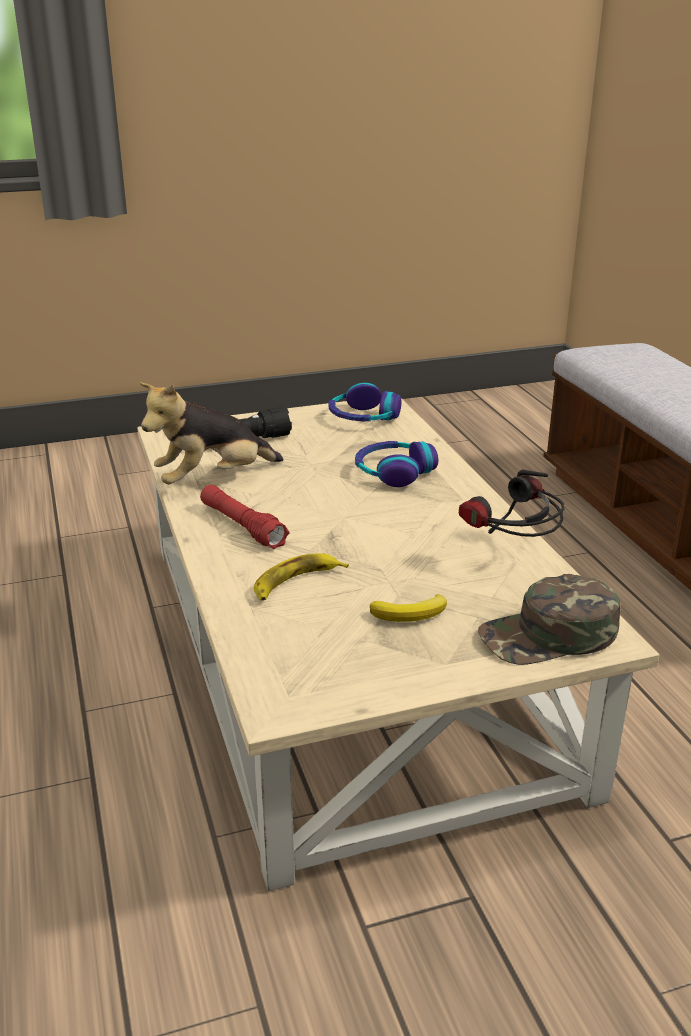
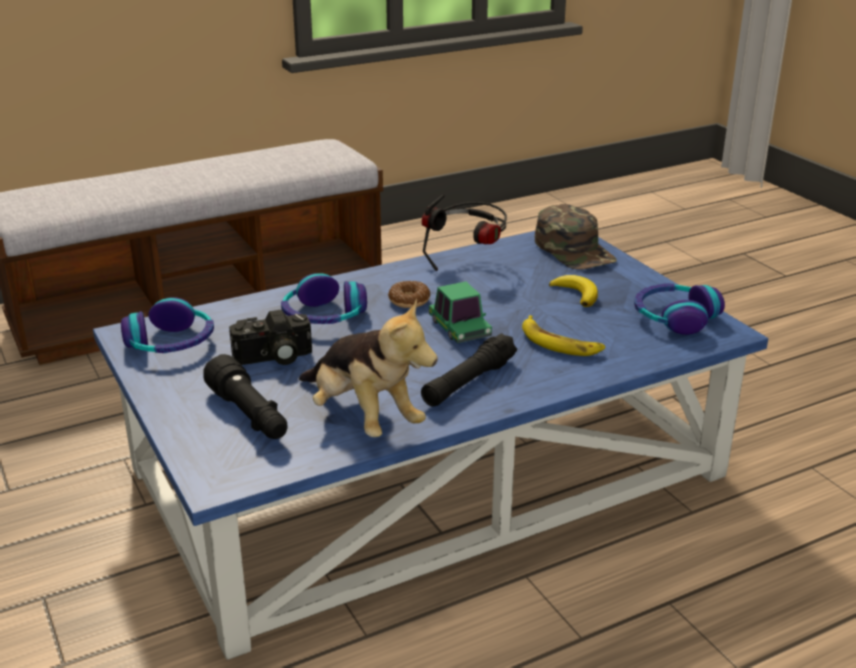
camera: 100 degrees left, 0 degrees up
beige coffee table [137,398,659,891] -> blue coffee table [93,231,768,660]
red flashlight [200,485,289,549] -> black flashlight [421,333,517,407]
none -> camera [229,310,312,365]
none -> donut [388,281,430,308]
none -> toy car [429,282,492,343]
none -> headphones [634,283,725,335]

